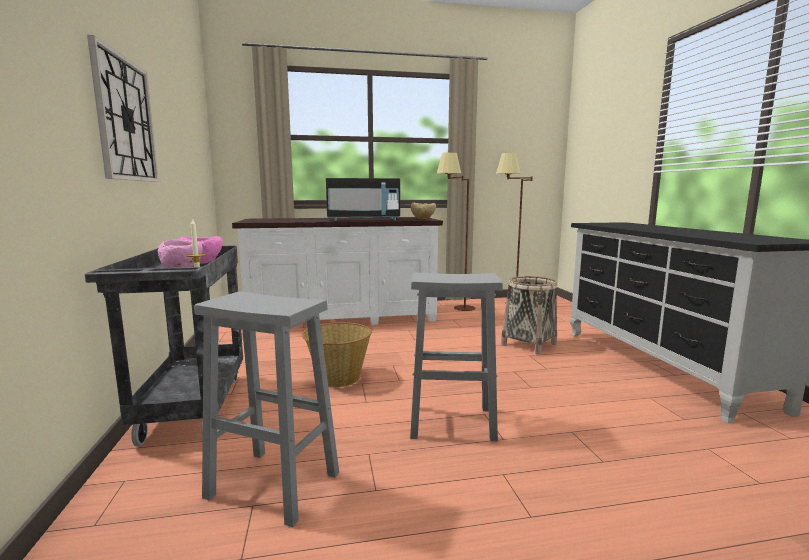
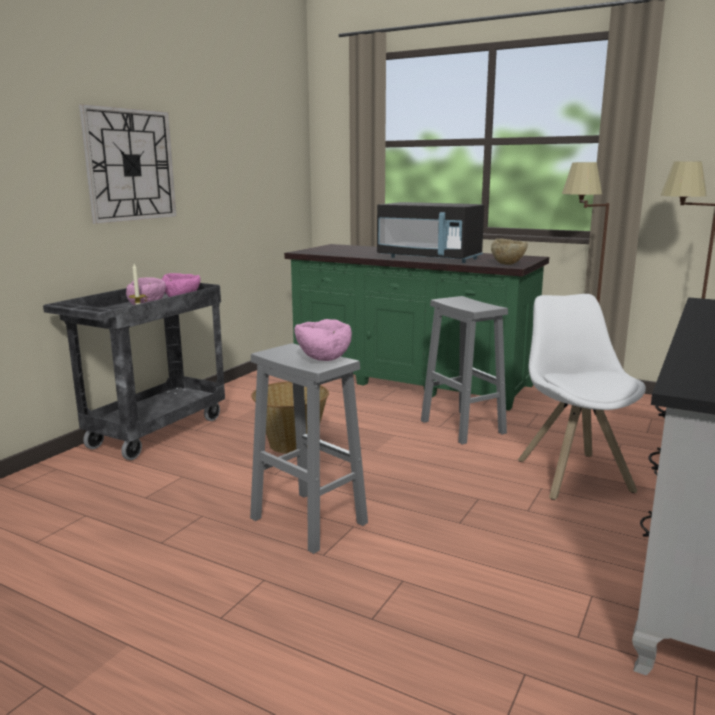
camera: 40 degrees right, 5 degrees up
grey stool [194,292,339,527] -> grey stool moved to [421,296,508,445]
white cabinet [232,217,443,325] -> green cabinet [284,244,549,411]
basket [501,276,557,355] -> white chair [518,294,646,500]
none -> pink bowl [294,319,352,361]

